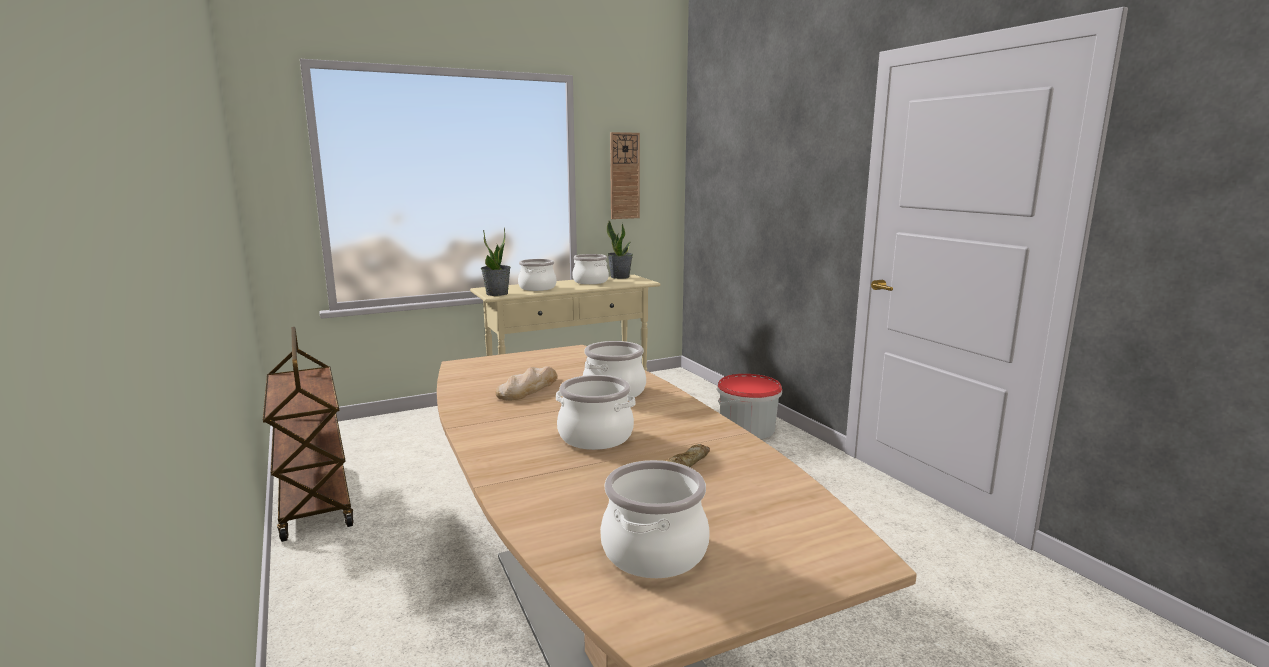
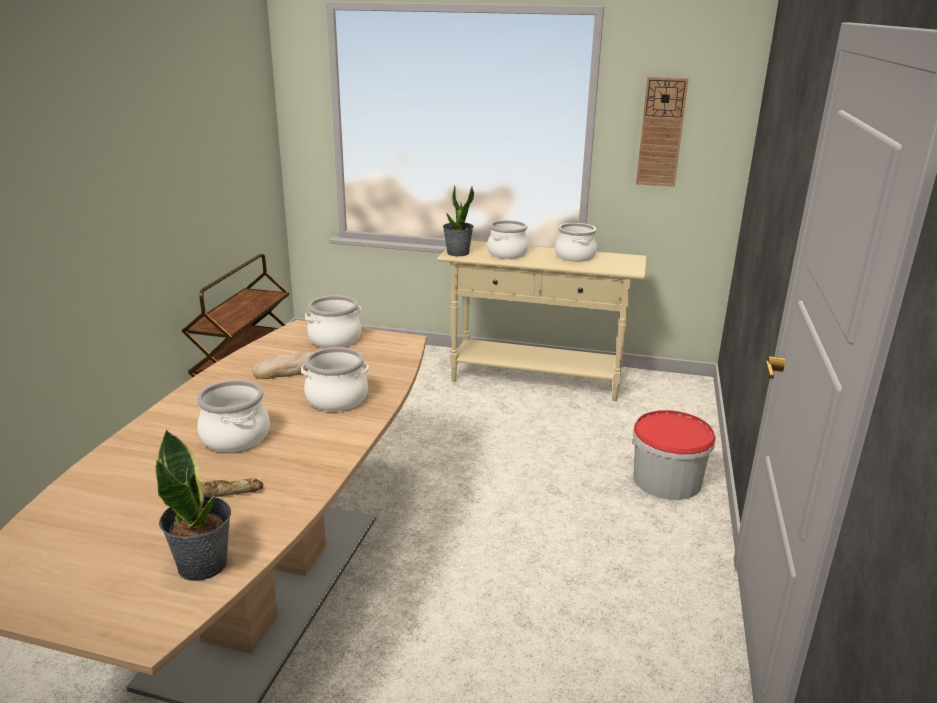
camera: 40 degrees right, 10 degrees up
cooking pot [600,460,710,578] -> cooking pot moved to [305,296,361,348]
potted plant [607,220,633,279] -> potted plant moved to [155,429,231,581]

